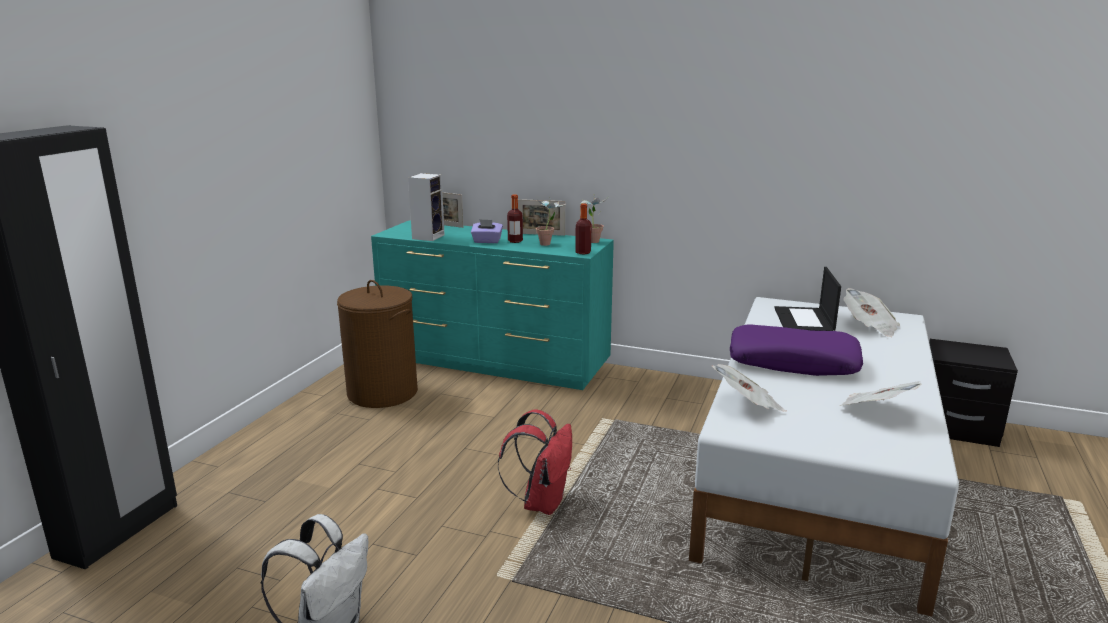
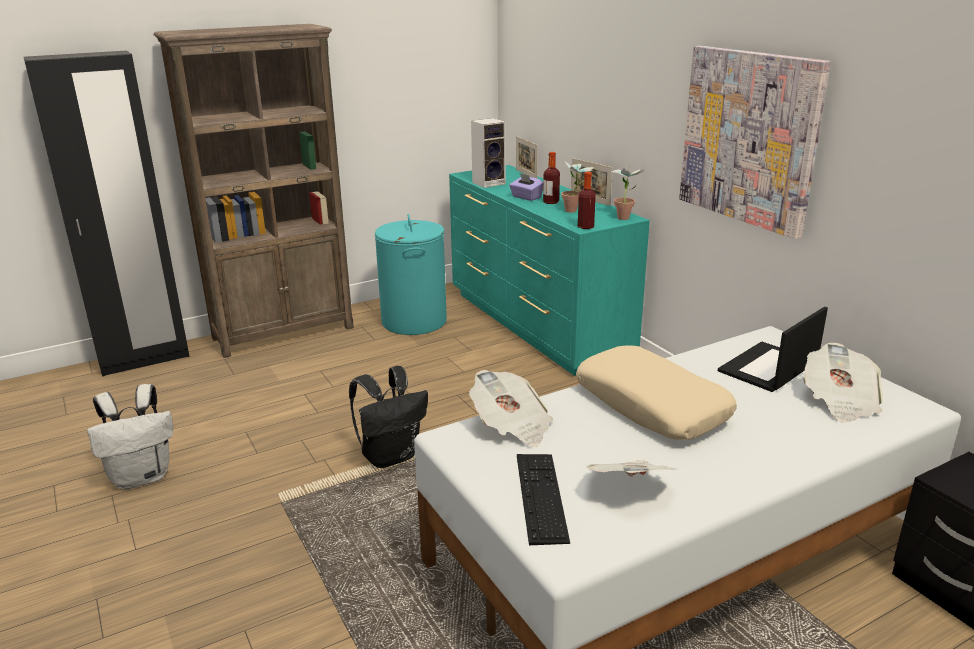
camera: 40 degrees right, 5 degrees up
brown laundry basket [337,280,418,408] -> turquoise laundry basket [375,214,447,335]
red backpack [498,410,572,515] -> black backpack [349,366,428,468]
purple pillow [730,324,863,376] -> beige pillow [576,346,737,440]
none -> brown bookcase [154,24,354,358]
none -> keyboard [517,454,570,545]
none -> picture [679,46,831,239]

